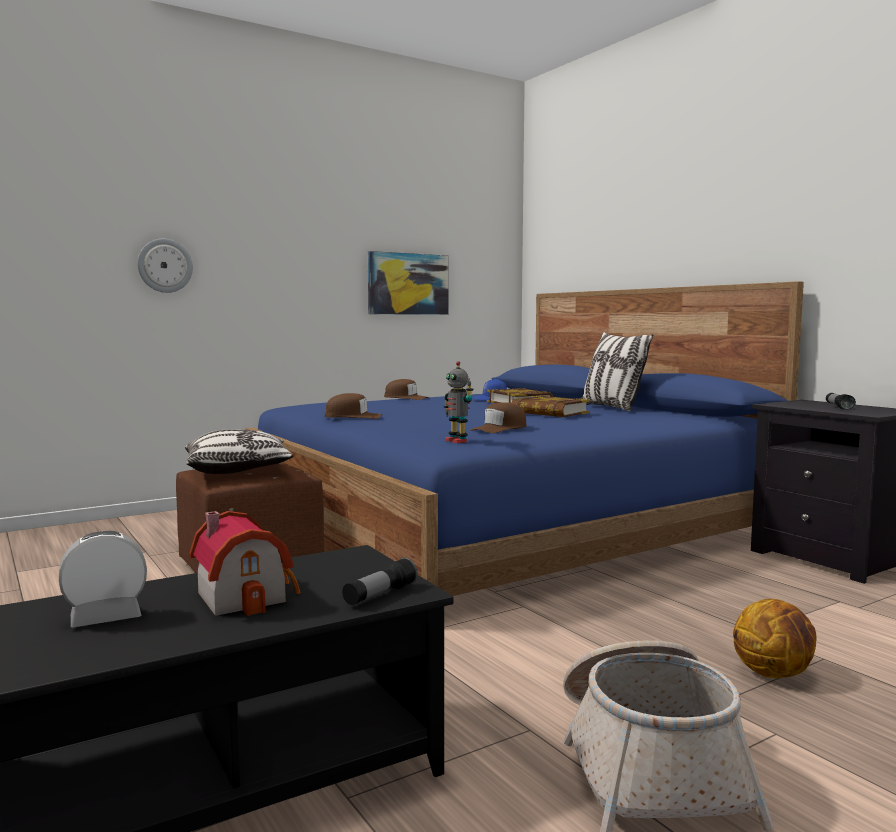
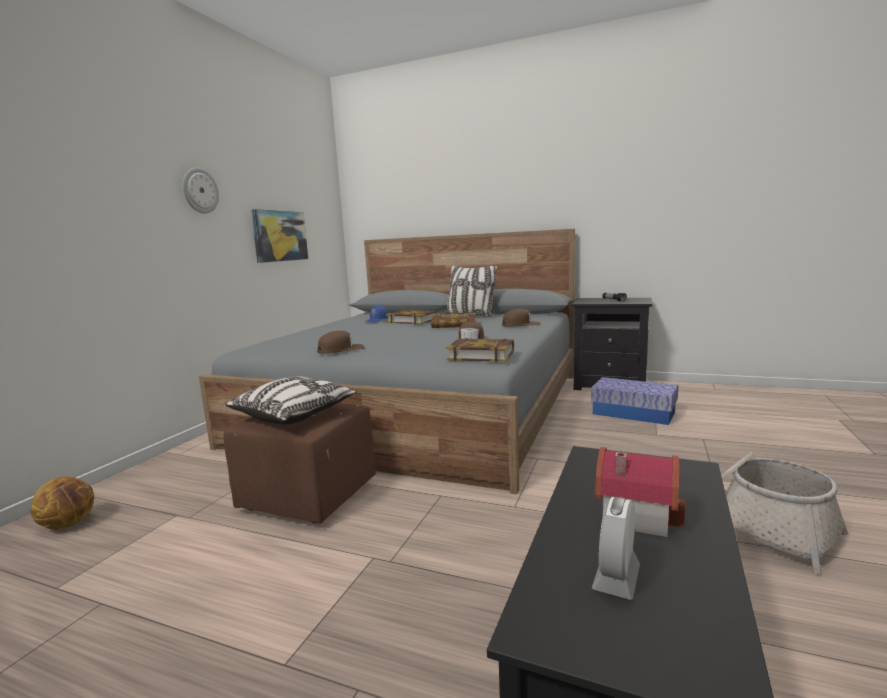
camera: 35 degrees left, 5 degrees up
wall clock [137,239,193,293] -> wall clock moved to [182,167,219,214]
blue bed [245,281,804,596] -> grey bed [199,229,575,494]
flashlight [342,557,417,605] -> none
brown cap [384,379,429,400] -> brown cap moved to [502,309,541,327]
toy robot [444,361,474,443] -> book [446,338,514,362]
basketball [733,599,817,678] -> basketball moved to [31,477,94,530]
none -> storage box [591,377,678,425]

